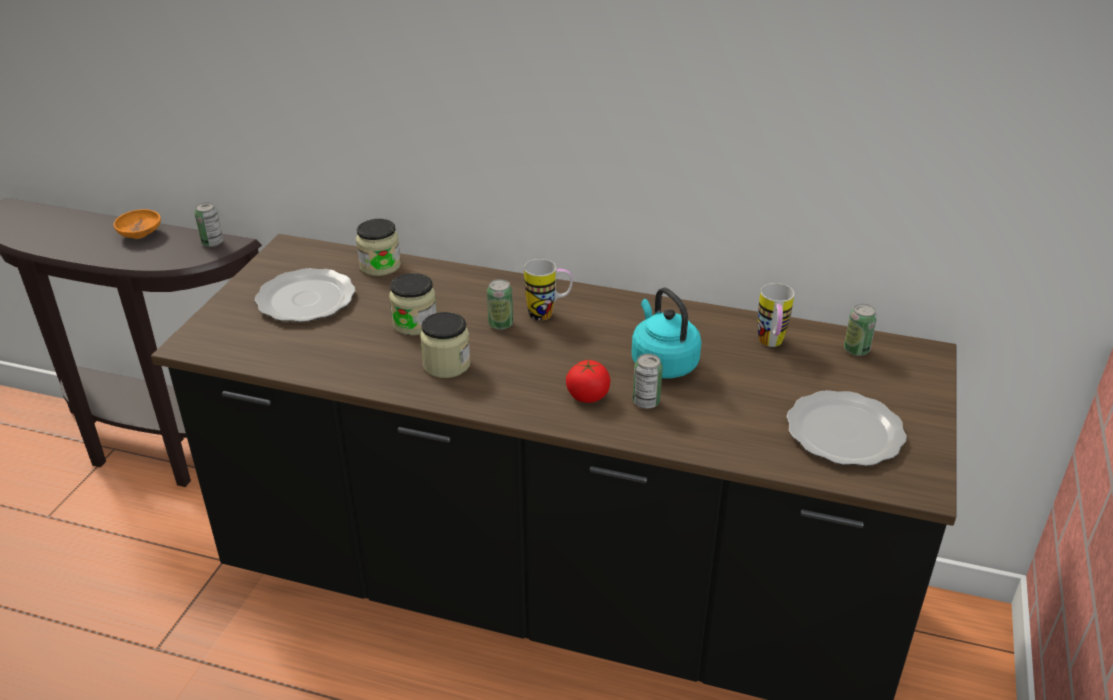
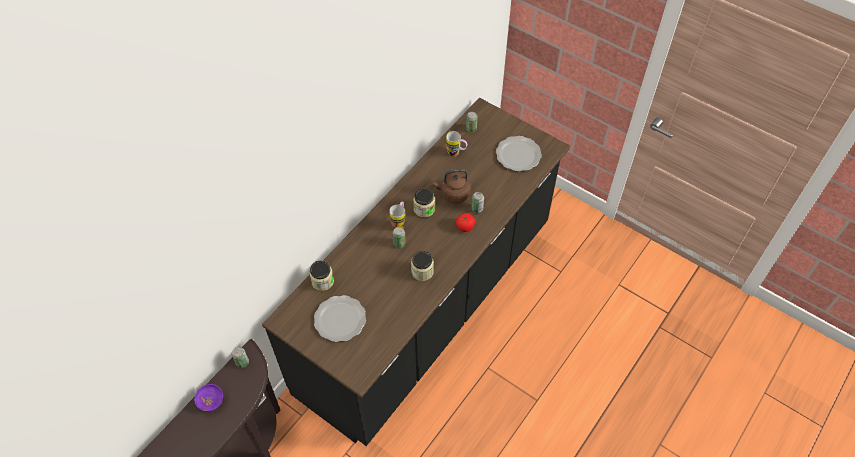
camera: 70 degrees left, 20 degrees up
orange bowl [114,209,161,239] -> purple bowl [194,384,223,412]
jar [389,273,437,335] -> jar moved to [413,188,435,217]
turquoise kettle [632,287,701,378] -> brown kettle [432,169,471,203]

